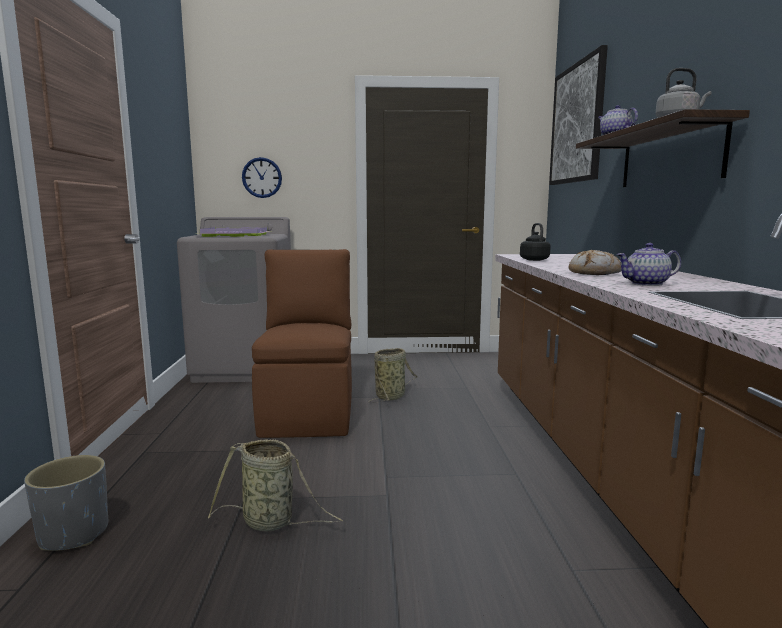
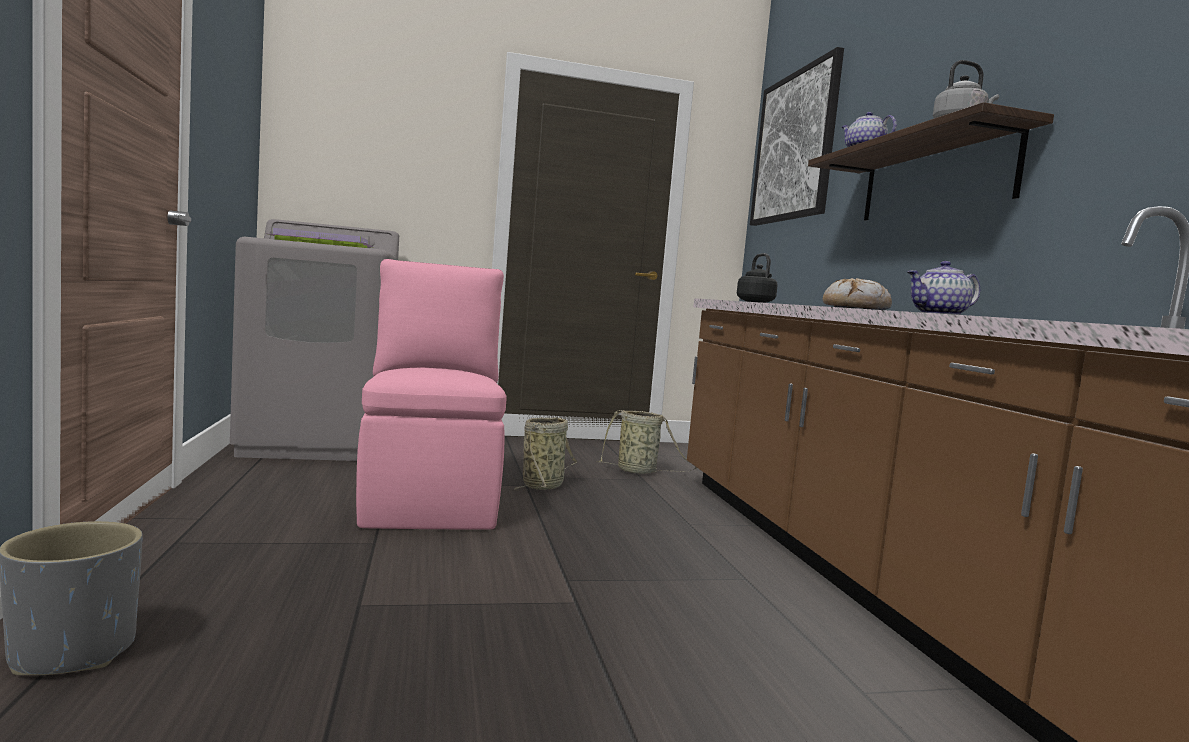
camera: 10 degrees left, 5 degrees down
basket [208,439,343,531] -> basket moved to [597,410,697,474]
wall clock [242,157,282,198] -> none
brown chair [252,249,352,438] -> pink chair [356,259,507,530]

